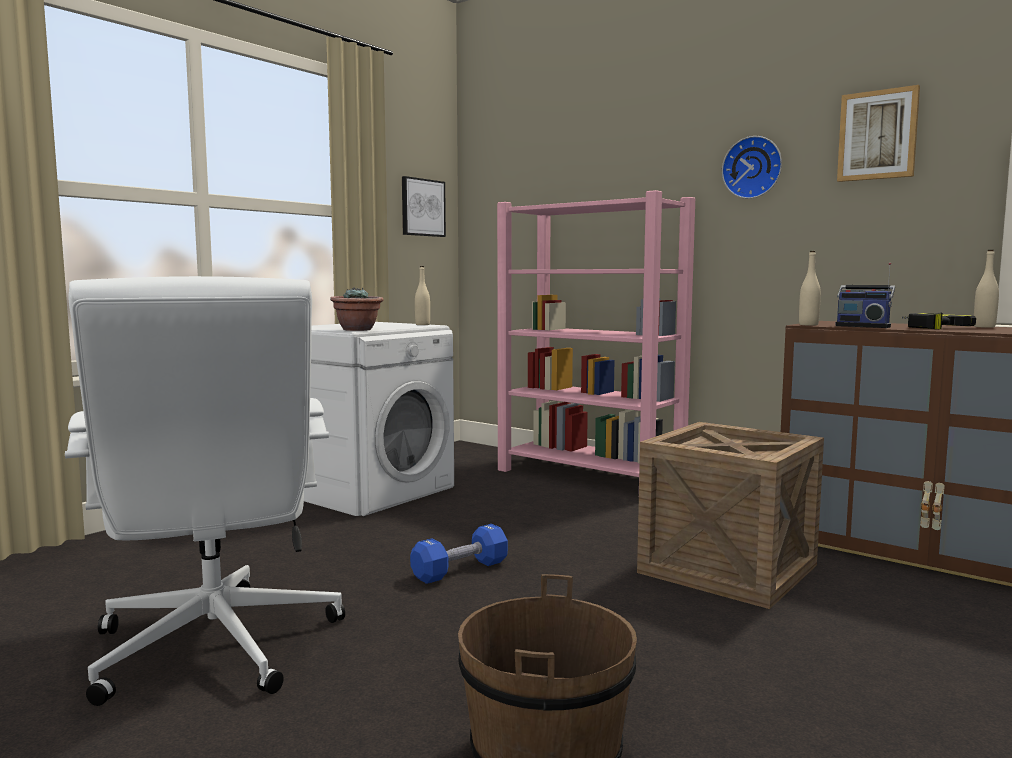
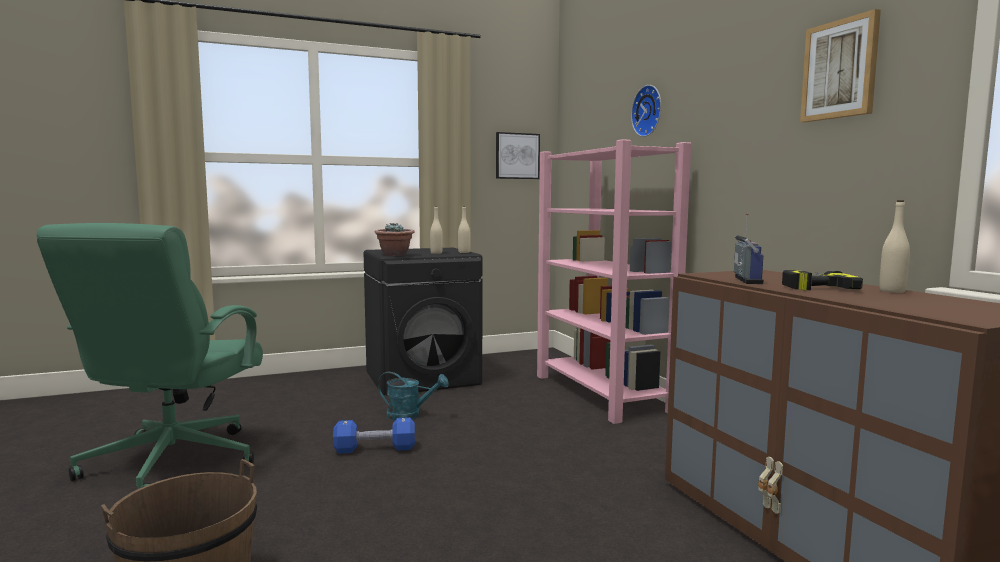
camera: 30 degrees right, 0 degrees up
white office chair [65,276,345,706] -> green office chair [37,223,263,489]
white washing machine [304,322,454,516] -> black washing machine [364,248,482,396]
crate [637,422,824,609] -> none
wall clock [722,136,782,199] -> wall clock moved to [631,85,661,137]
beige bottle [799,251,821,326] -> beige bottle moved to [430,206,443,254]
radio [835,263,895,328] -> radio turned 150 degrees counterclockwise [734,213,764,284]
none -> turquoise watering can [378,372,449,420]

